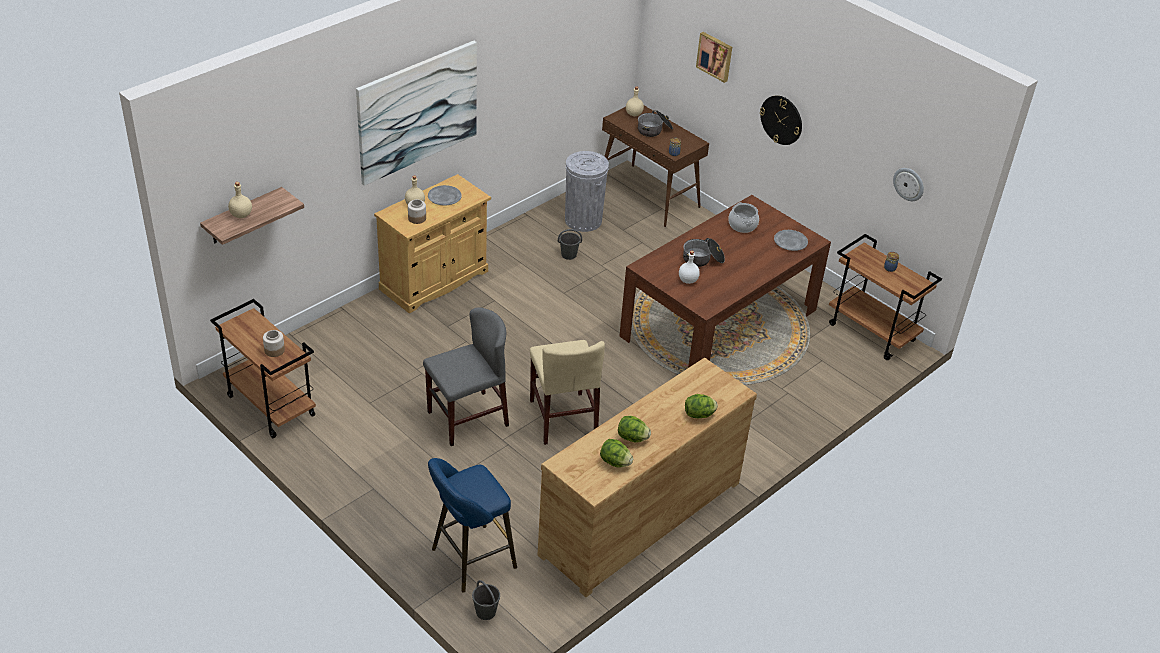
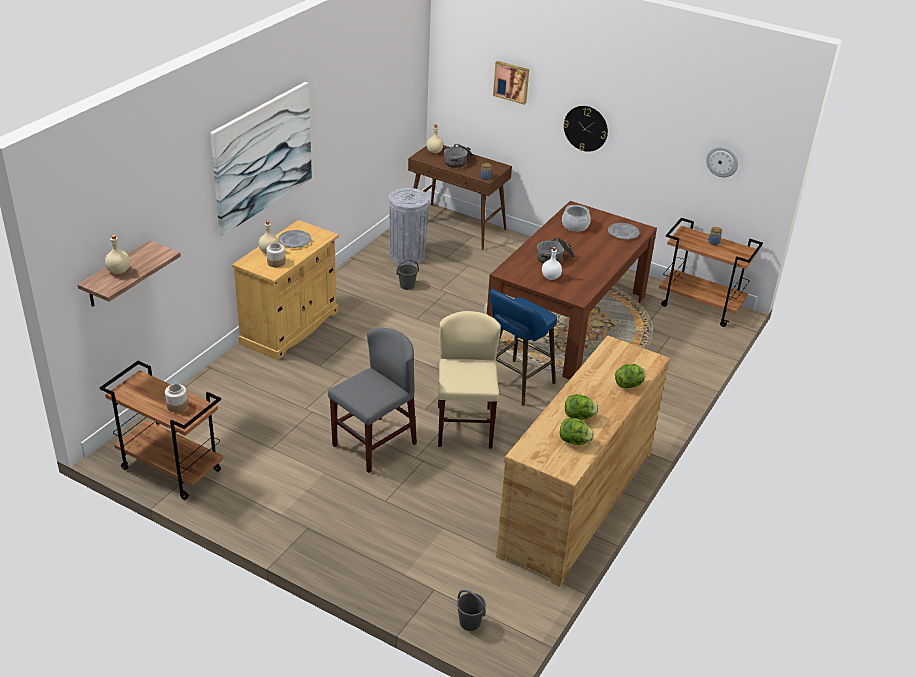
camera: 15 degrees left, 5 degrees down
blue stool [428,458,517,593] -> blue stool moved to [489,289,557,406]
beige chair [530,340,605,445] -> beige chair turned 150 degrees counterclockwise [438,311,501,448]

